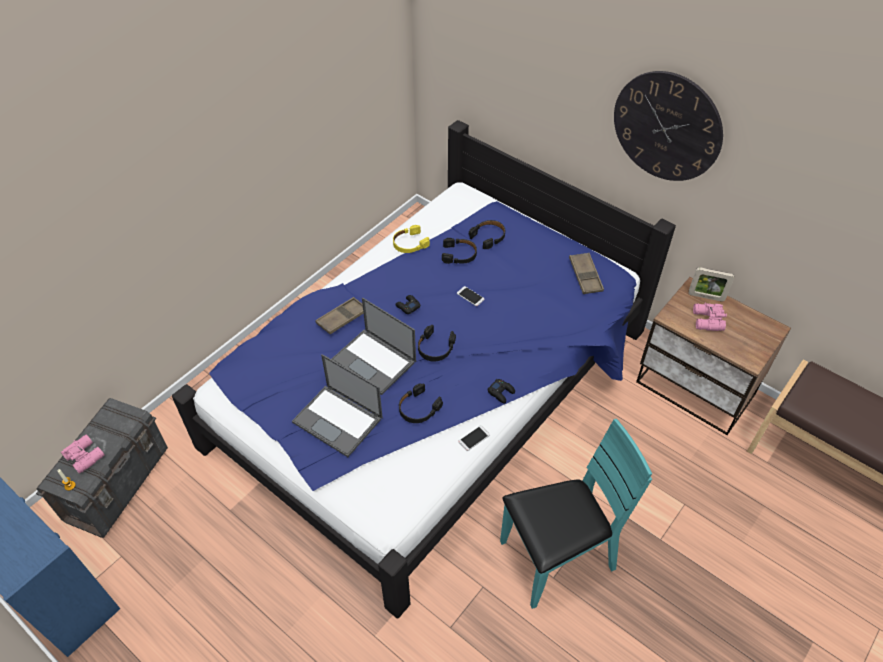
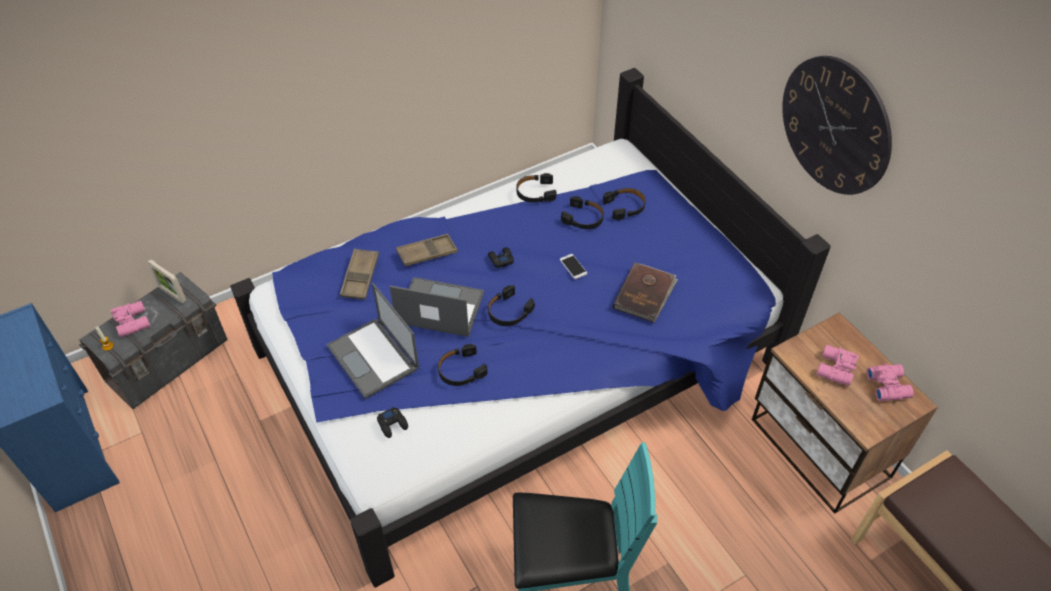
camera: 20 degrees right, 0 degrees up
laptop [332,297,416,395] -> laptop turned 135 degrees clockwise [390,277,484,337]
yellow headphones [393,225,430,253] -> black headphones [516,173,556,203]
phone [458,425,490,451] -> none
black game controller [488,379,515,404] -> black game controller moved to [377,407,408,438]
brown tray [569,253,604,294] -> brown tray moved to [340,248,379,300]
picture frame [689,267,734,301] -> picture frame moved to [147,259,187,304]
none -> brown book [613,262,678,323]
none -> pink binoculars [867,363,914,401]

